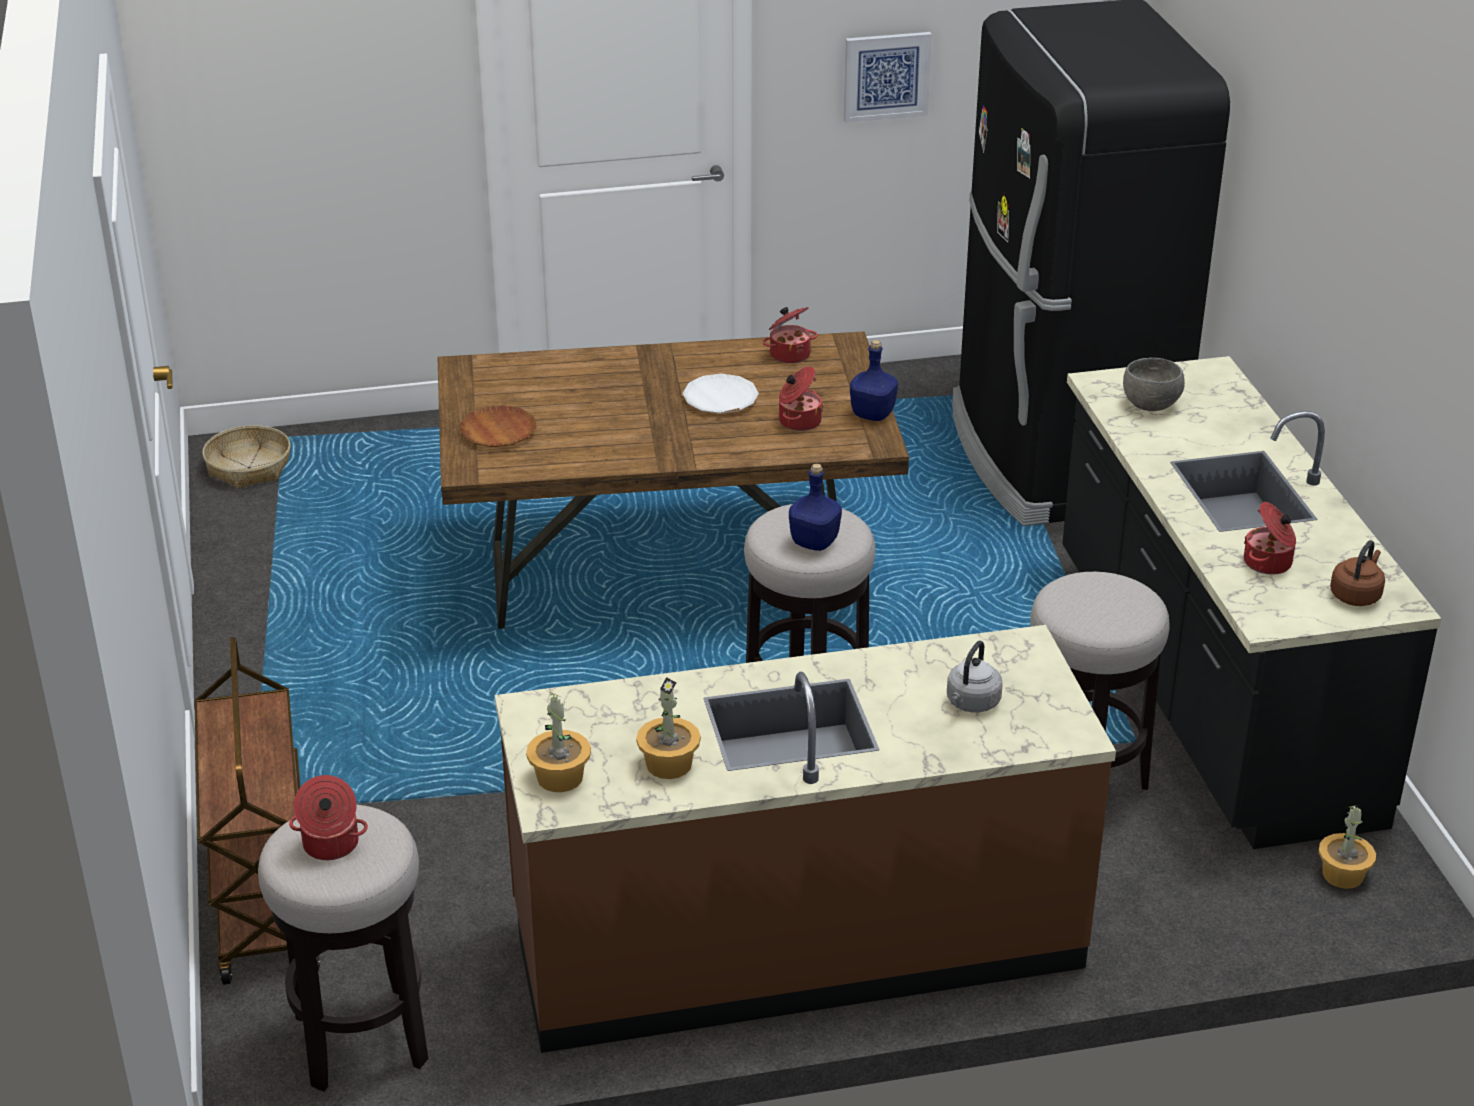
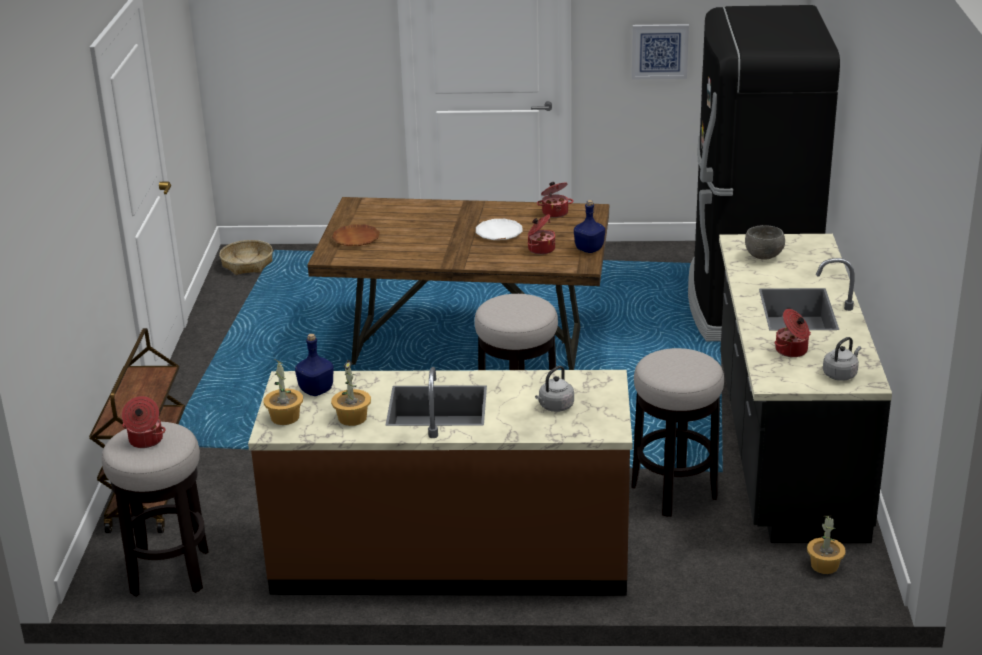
camera: 15 degrees right, 5 degrees down
blue bottle [789,464,842,551] -> blue bottle moved to [295,334,334,396]
brown kettle [1330,540,1385,606] -> grey kettle [823,337,861,381]

